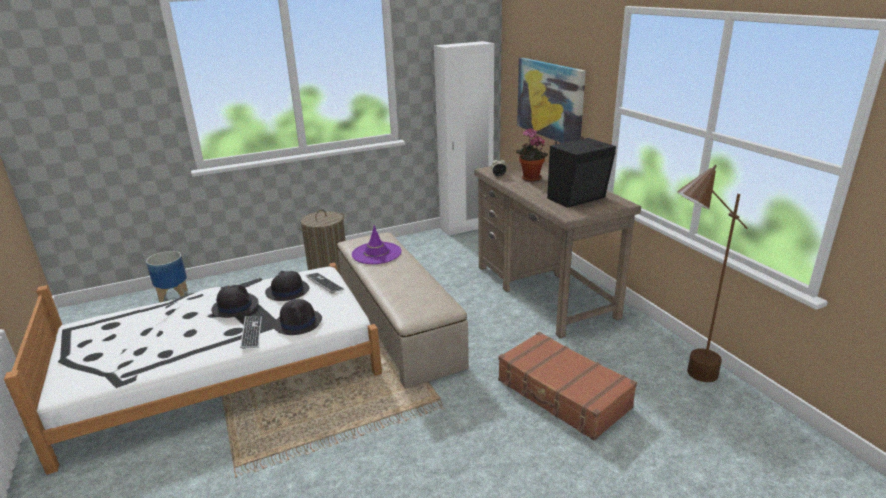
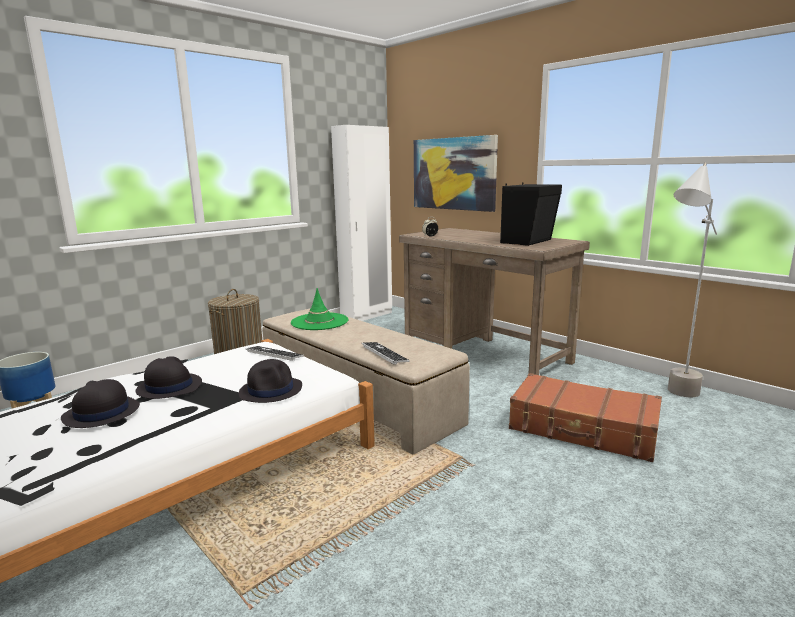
camera: 20 degrees left, 10 degrees down
keyboard [240,316,262,349] -> keyboard moved to [361,342,410,364]
black hat [265,271,310,301] -> black hat moved to [61,379,140,428]
purple hat [352,225,401,264] -> green hat [291,288,348,330]
potted plant [516,128,548,181] -> none
brown floor lamp [677,165,748,382] -> grey floor lamp [668,163,717,397]

